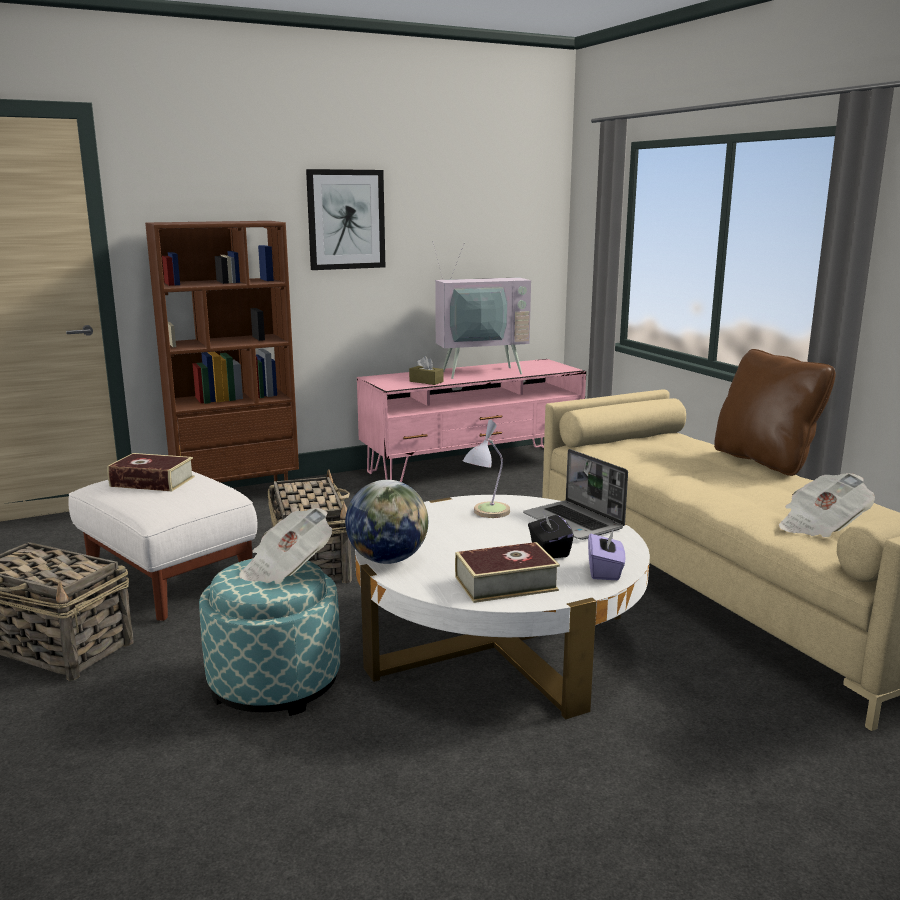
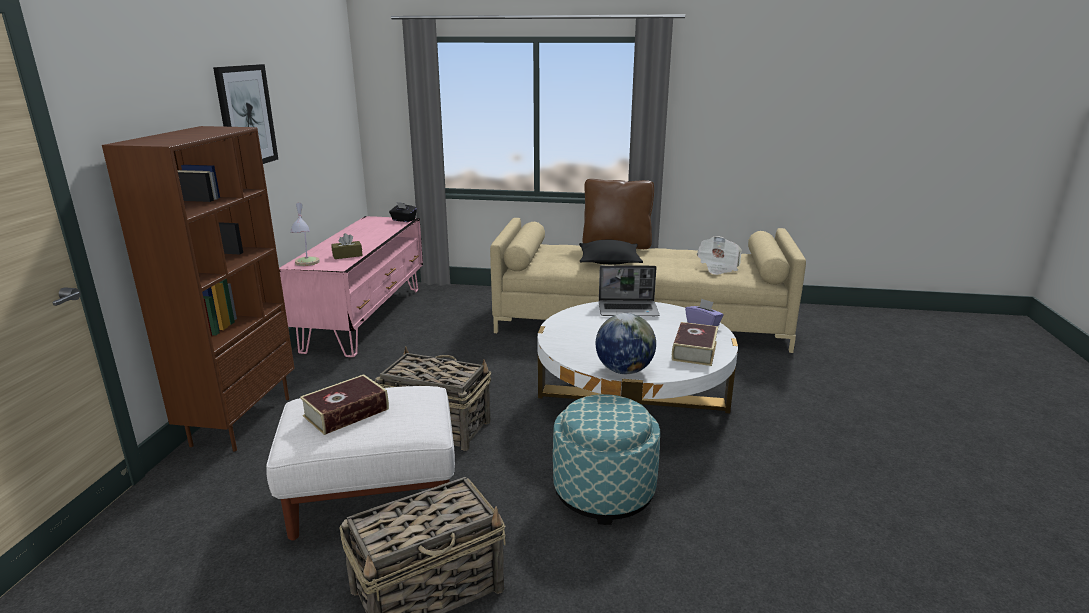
camera: 55 degrees left, 5 degrees up
newspaper [239,508,332,584] -> none
television [432,241,531,379] -> none
table lamp [463,420,510,518] -> table lamp moved to [290,202,320,266]
black tissue box [528,511,574,558] -> black tissue box moved to [389,202,417,222]
none -> black pillow [579,240,643,264]

